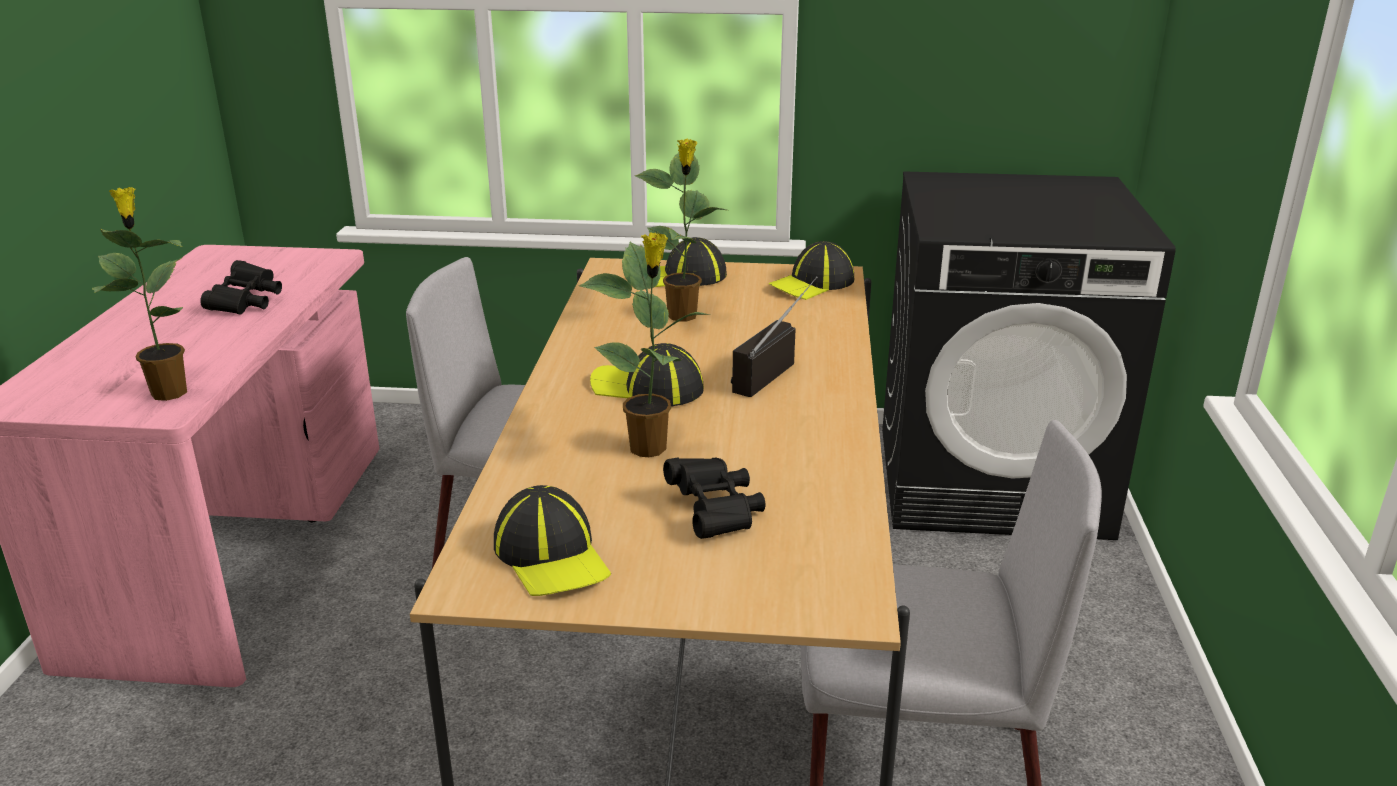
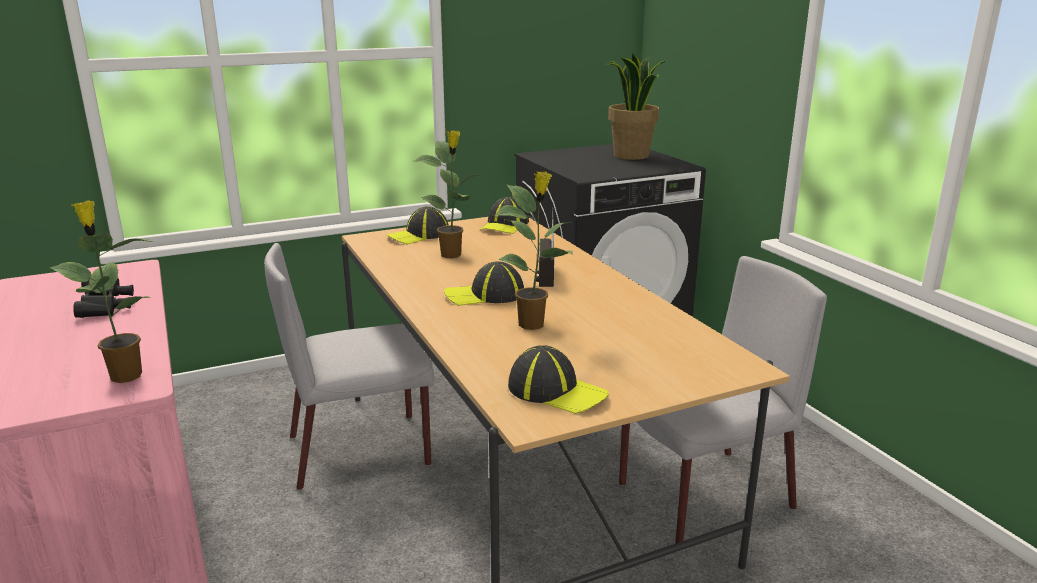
camera: 30 degrees left, 5 degrees down
black binoculars [663,458,765,539] -> none
none -> potted plant [605,54,666,160]

